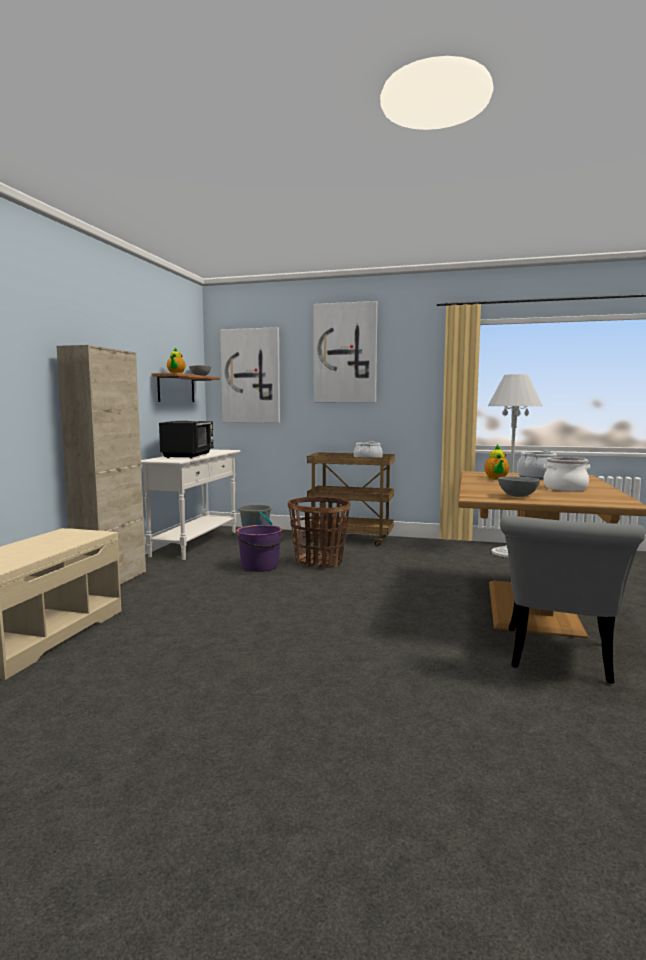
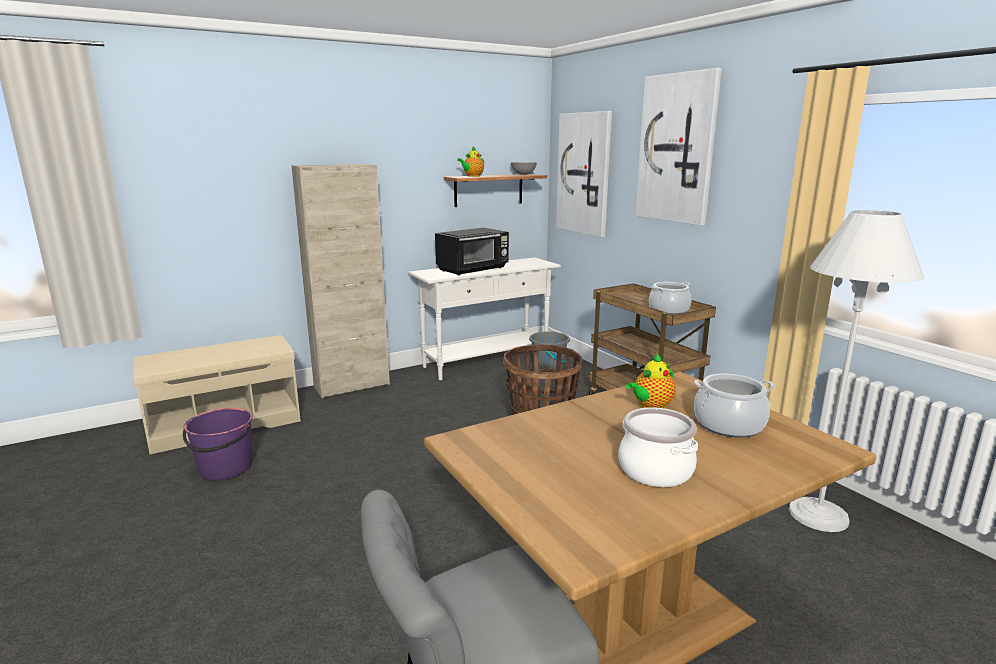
camera: 45 degrees right, 10 degrees up
purple bucket [236,525,284,572] -> purple bucket moved to [183,408,253,480]
grey bowl [498,476,540,497] -> none

